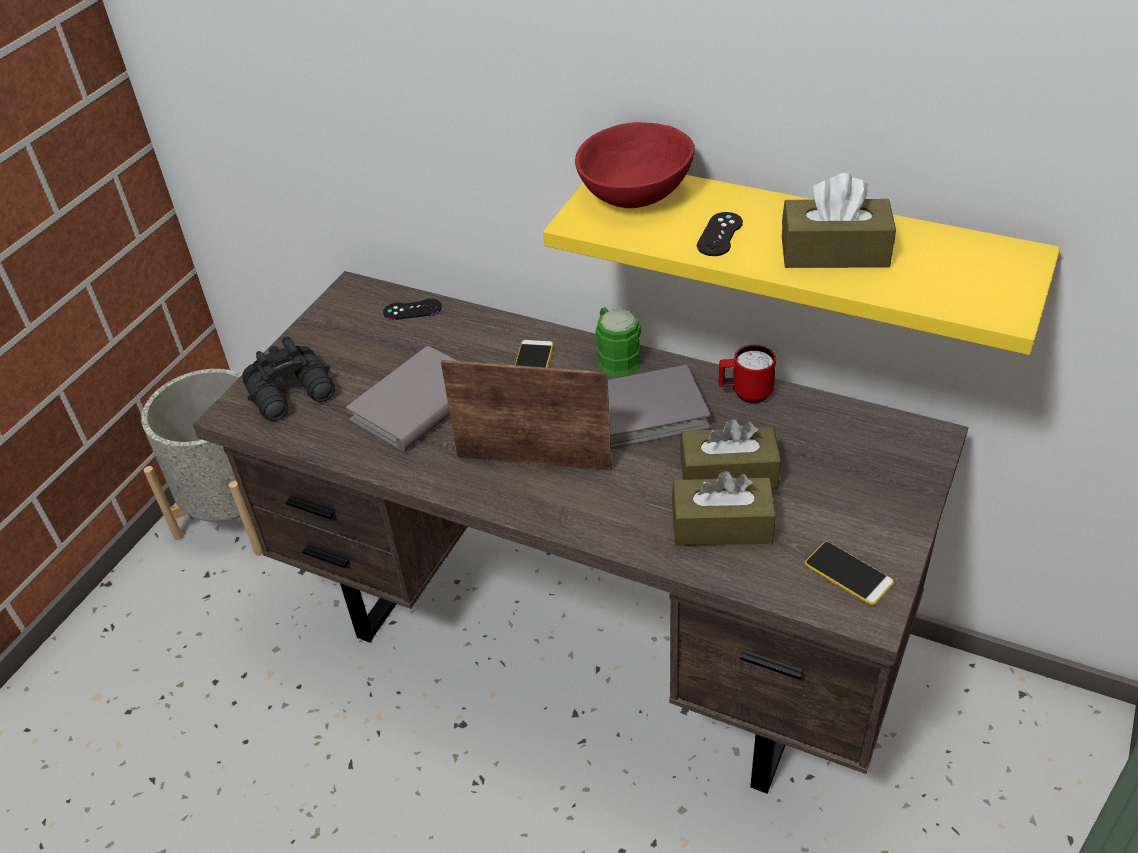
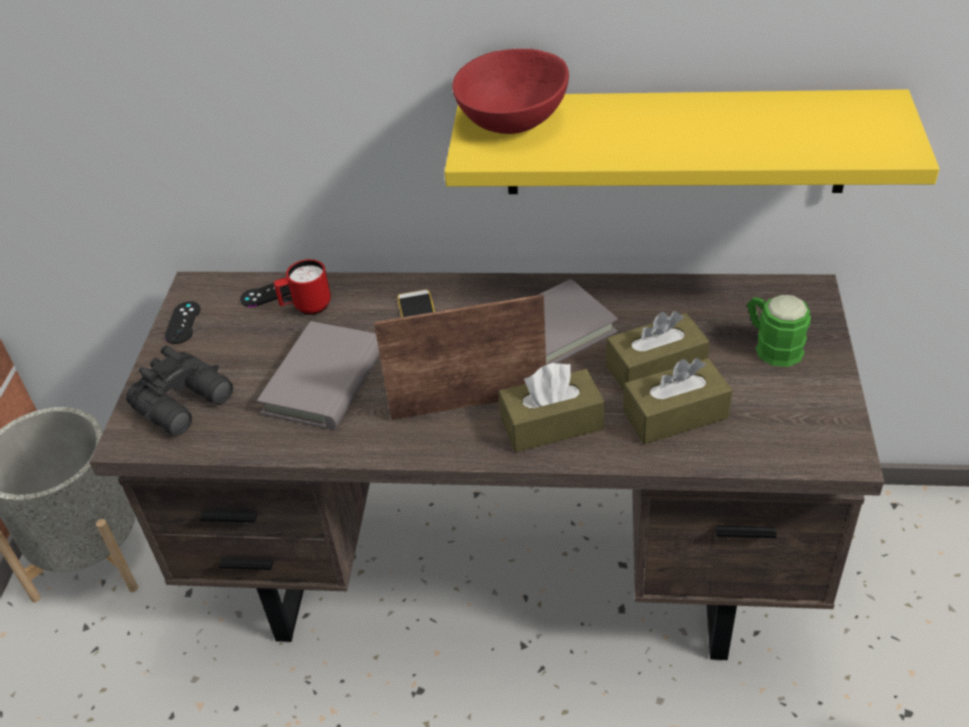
camera: 20 degrees left, 0 degrees up
green mug [595,307,641,377] -> green mug moved to [747,295,811,367]
black game controller [697,212,743,256] -> black game controller moved to [165,301,201,344]
red mug [719,344,776,403] -> red mug moved to [274,259,331,315]
brown tissue box [782,173,896,268] -> brown tissue box moved to [499,363,604,452]
phone [804,541,894,606] -> none

